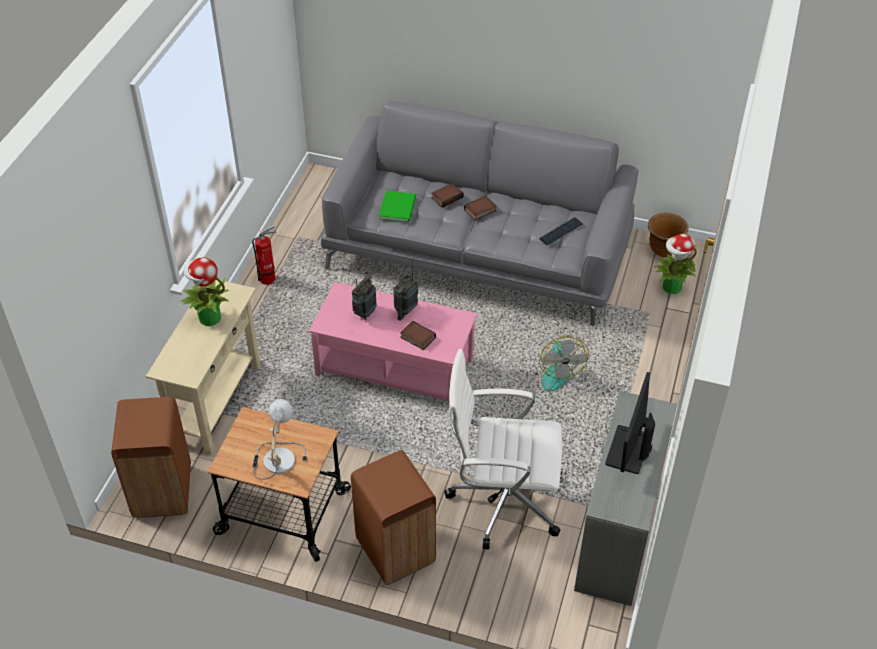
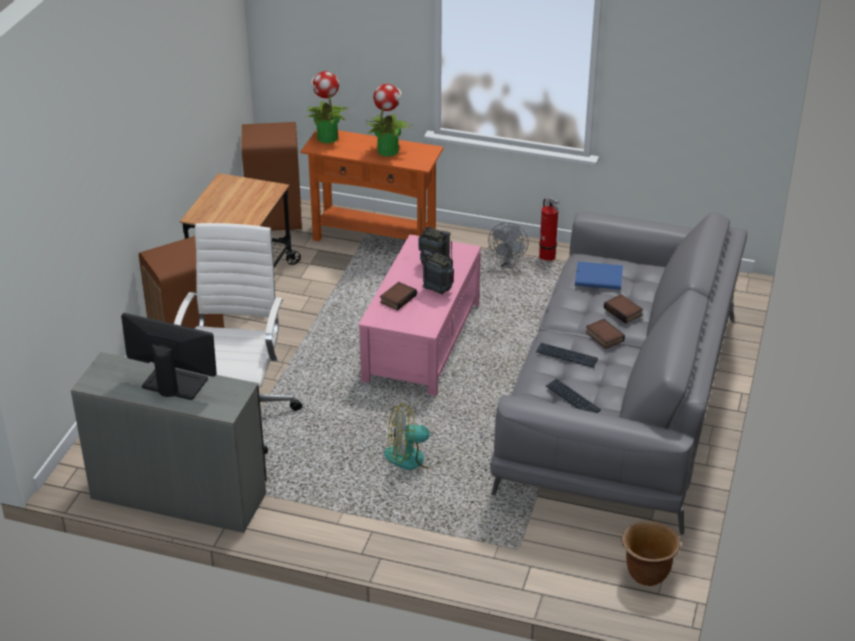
camera: 90 degrees right, 10 degrees down
beige console table [146,280,260,455] -> orange console table [301,129,444,241]
table lamp [252,399,307,480] -> none
green book [379,191,416,222] -> blue book [575,261,623,290]
potted plant [654,234,697,294] -> potted plant moved to [306,71,348,143]
none -> grey fan [488,223,529,269]
none -> keyboard [536,343,598,368]

